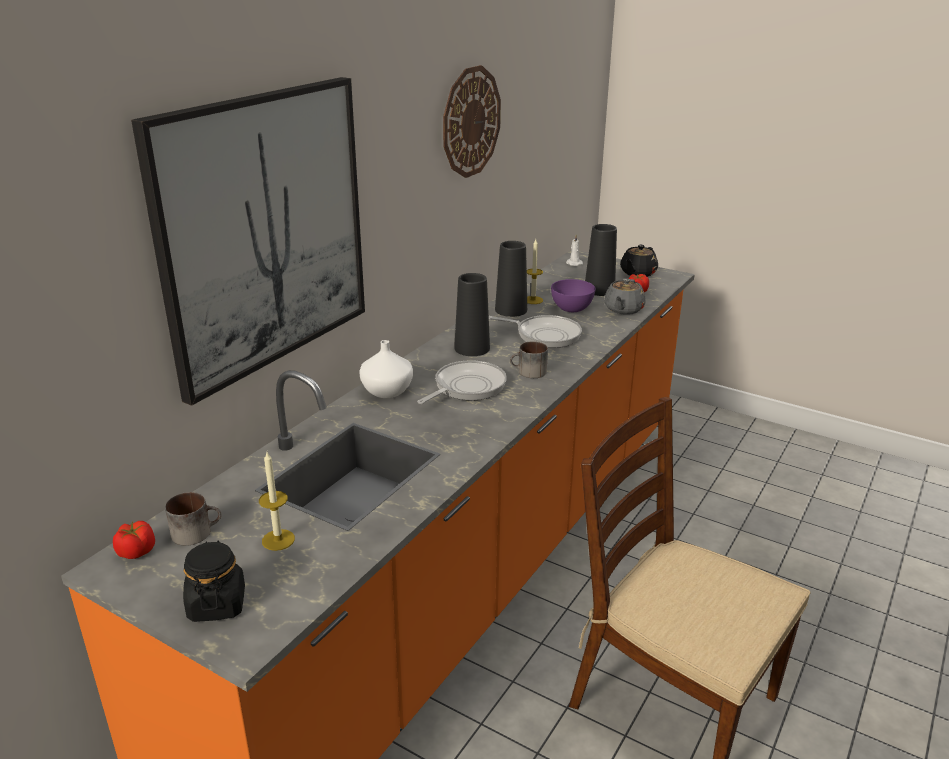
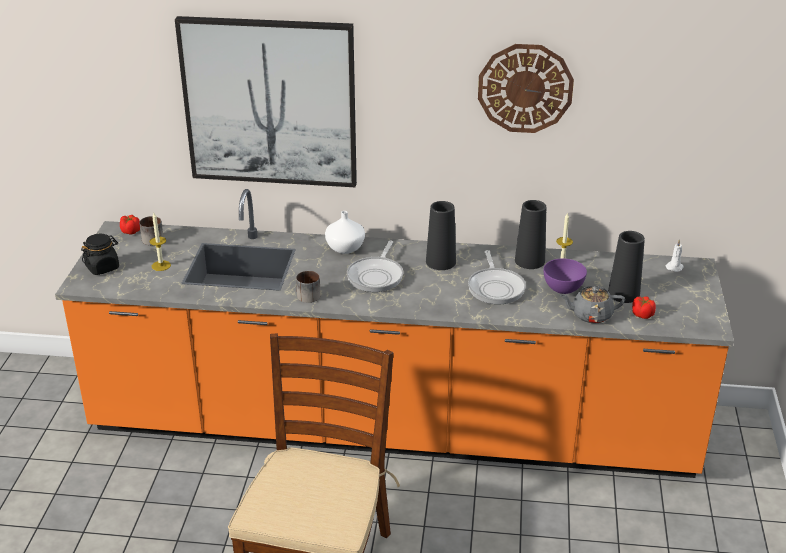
camera: 65 degrees right, 5 degrees up
frying pan [417,360,507,404] -> frying pan turned 90 degrees clockwise [347,241,403,292]
mug [510,341,548,378] -> mug moved to [296,271,321,303]
black teapot [620,245,658,277] -> none

